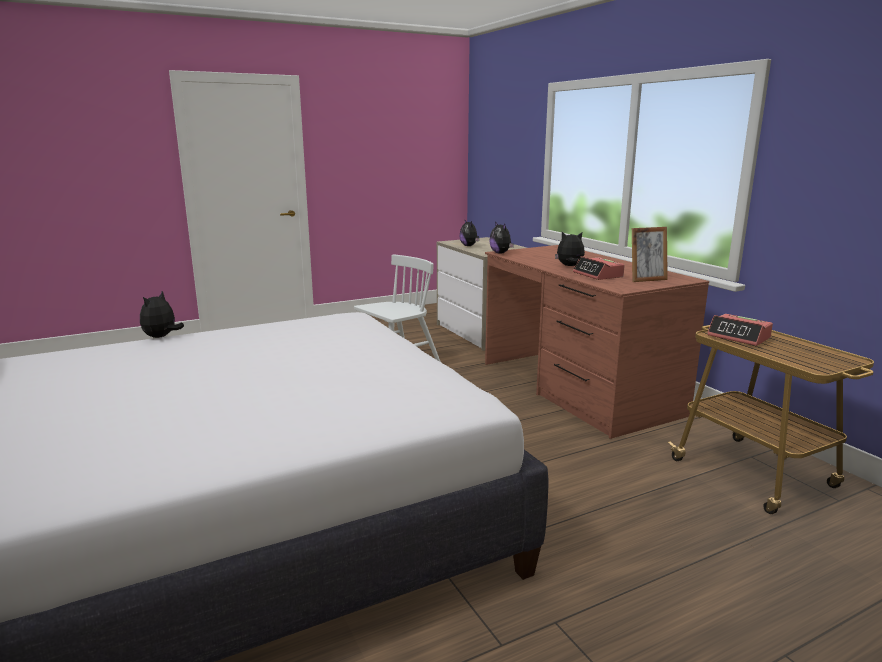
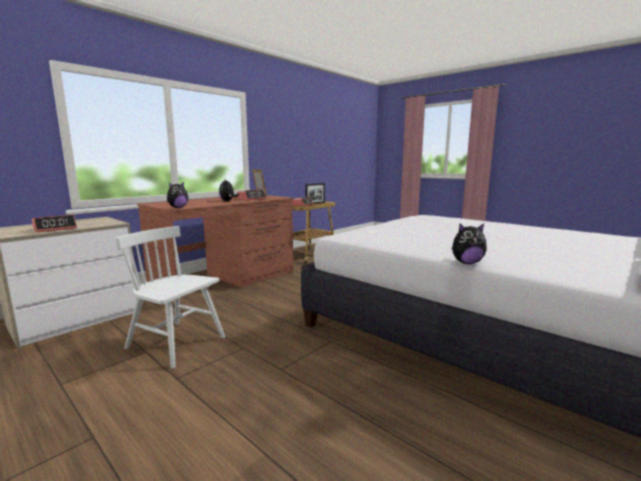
camera: 110 degrees left, 5 degrees down
plush toy [460,220,479,246] -> alarm clock [32,215,77,232]
none -> picture frame [305,183,325,204]

